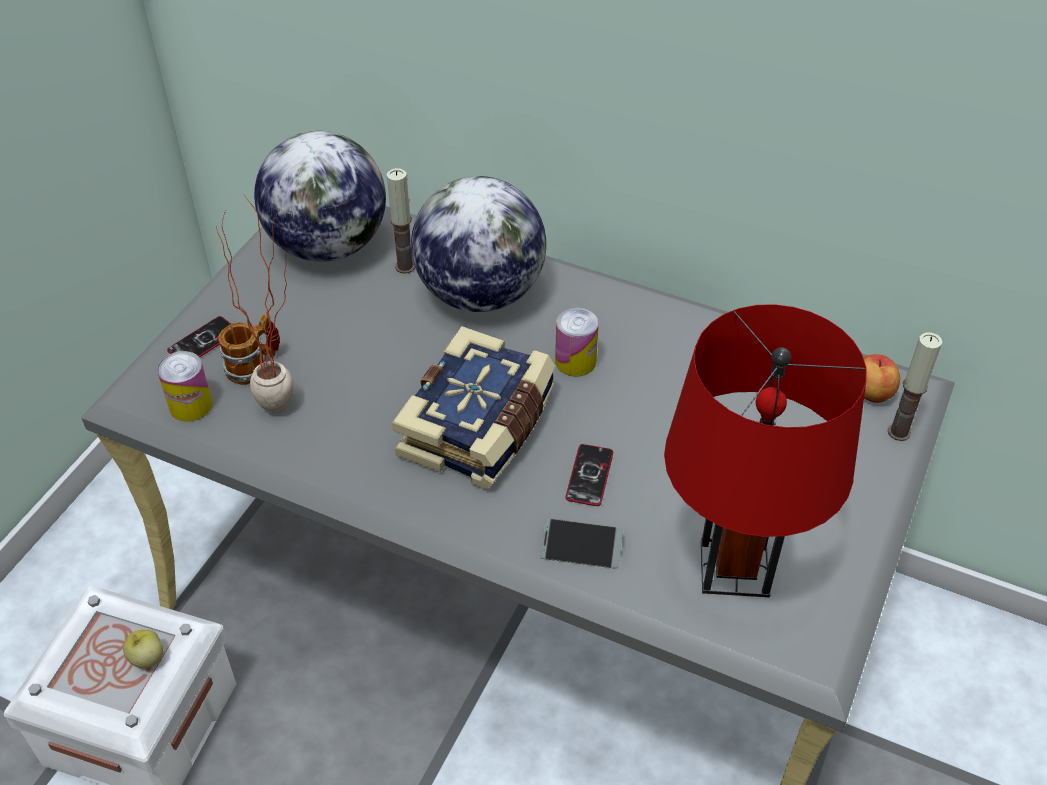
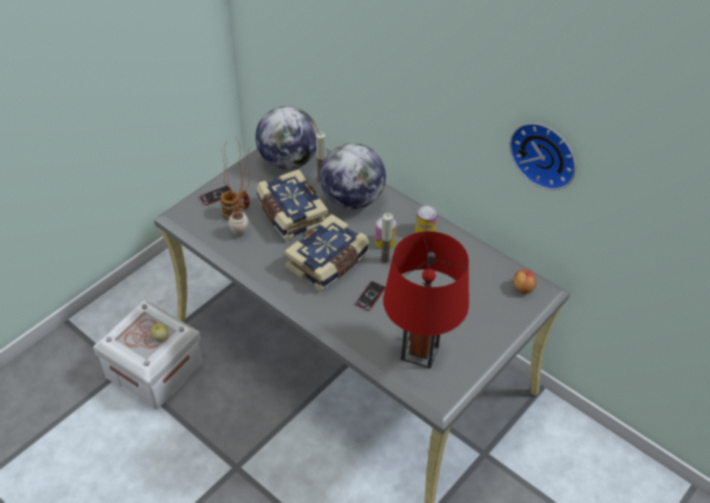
camera: 15 degrees right, 0 degrees up
can [157,351,213,422] -> can moved to [415,205,437,233]
phone [540,518,623,568] -> none
candle [888,332,943,441] -> candle moved to [380,213,393,264]
none -> book [256,169,328,241]
none -> wall clock [509,123,576,190]

